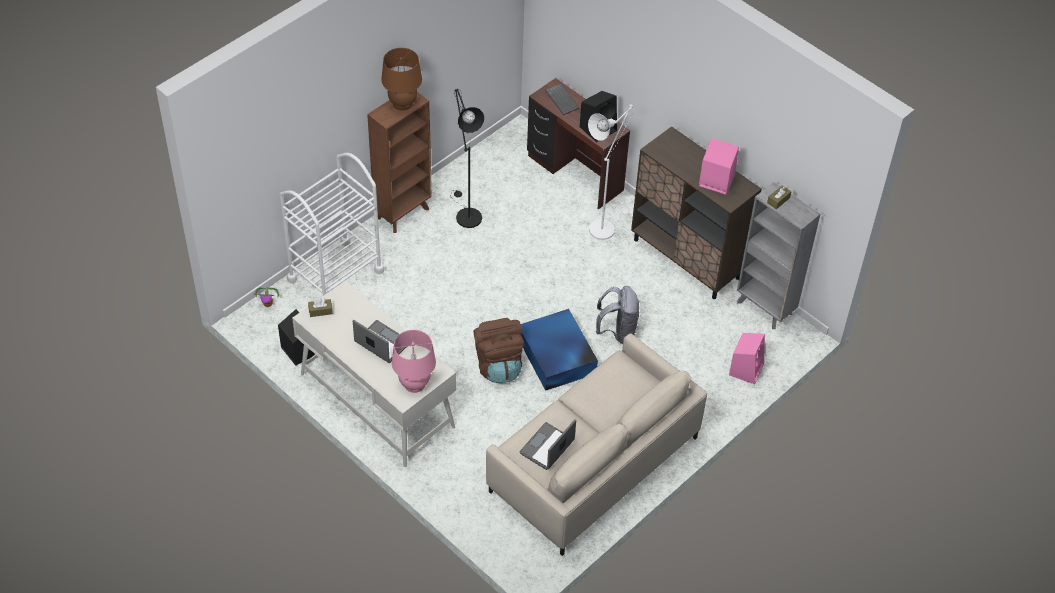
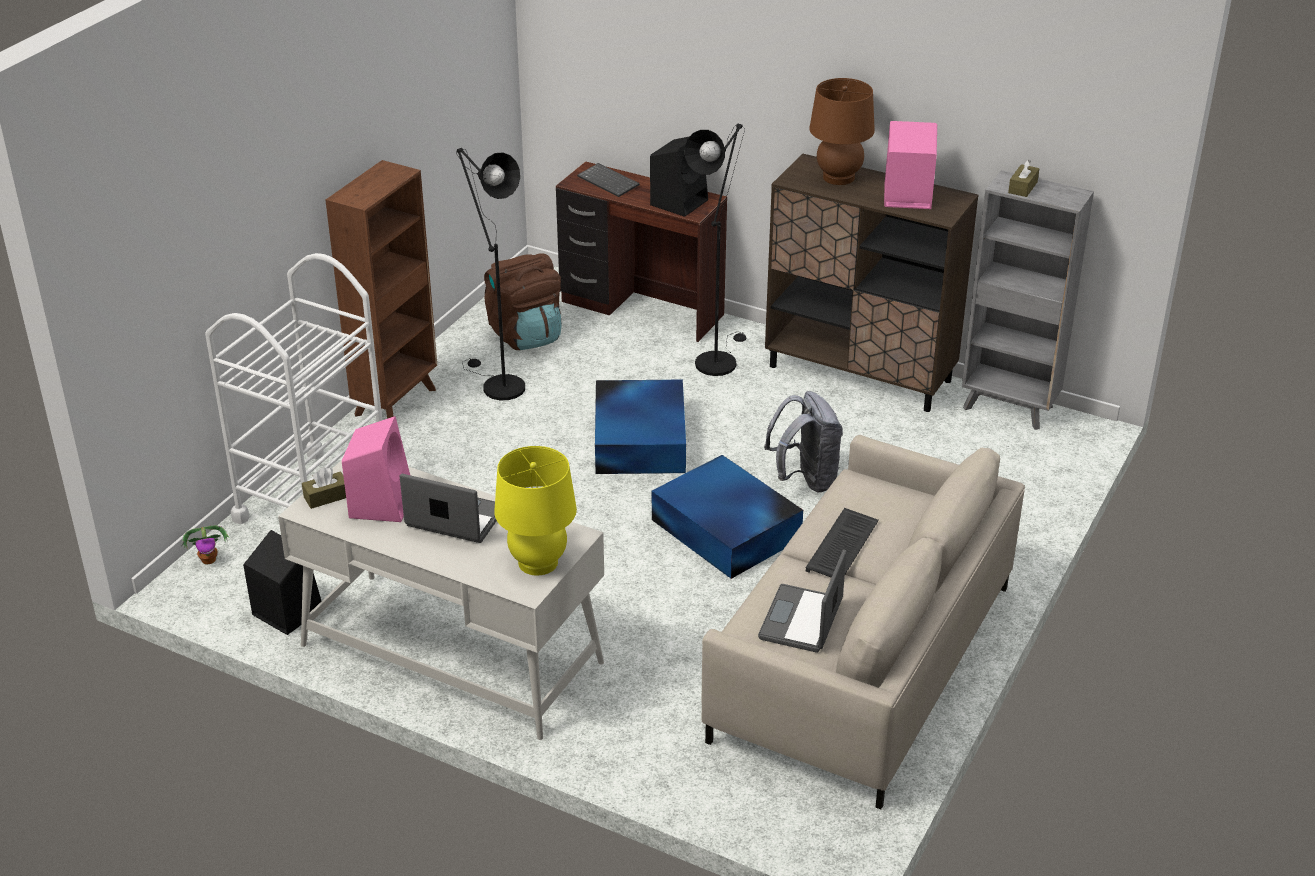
camera: 15 degrees left, 15 degrees down
brown table lamp [381,48,422,111] -> brown table lamp moved to [809,78,875,185]
pink table lamp [392,330,436,393] -> yellow table lamp [494,446,577,575]
brown backpack [473,318,524,383] -> brown backpack moved to [484,253,562,350]
white floor lamp [588,104,634,240] -> black floor lamp [685,124,747,376]
pink speaker [729,333,765,384] -> pink speaker moved to [342,416,410,522]
none -> blue storage box [595,380,686,474]
none -> keyboard [806,508,879,578]

